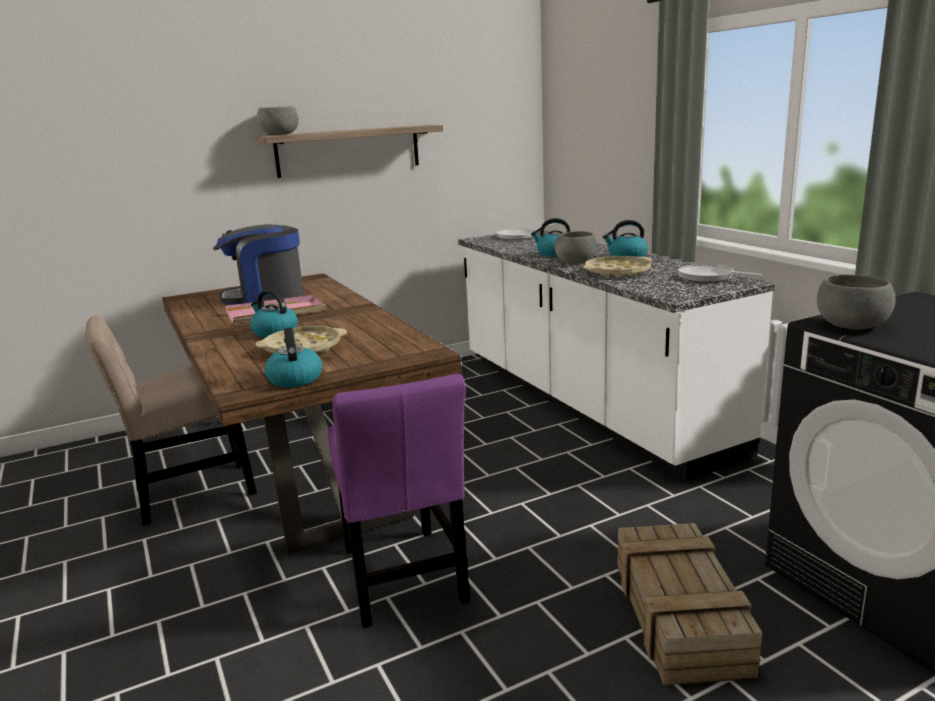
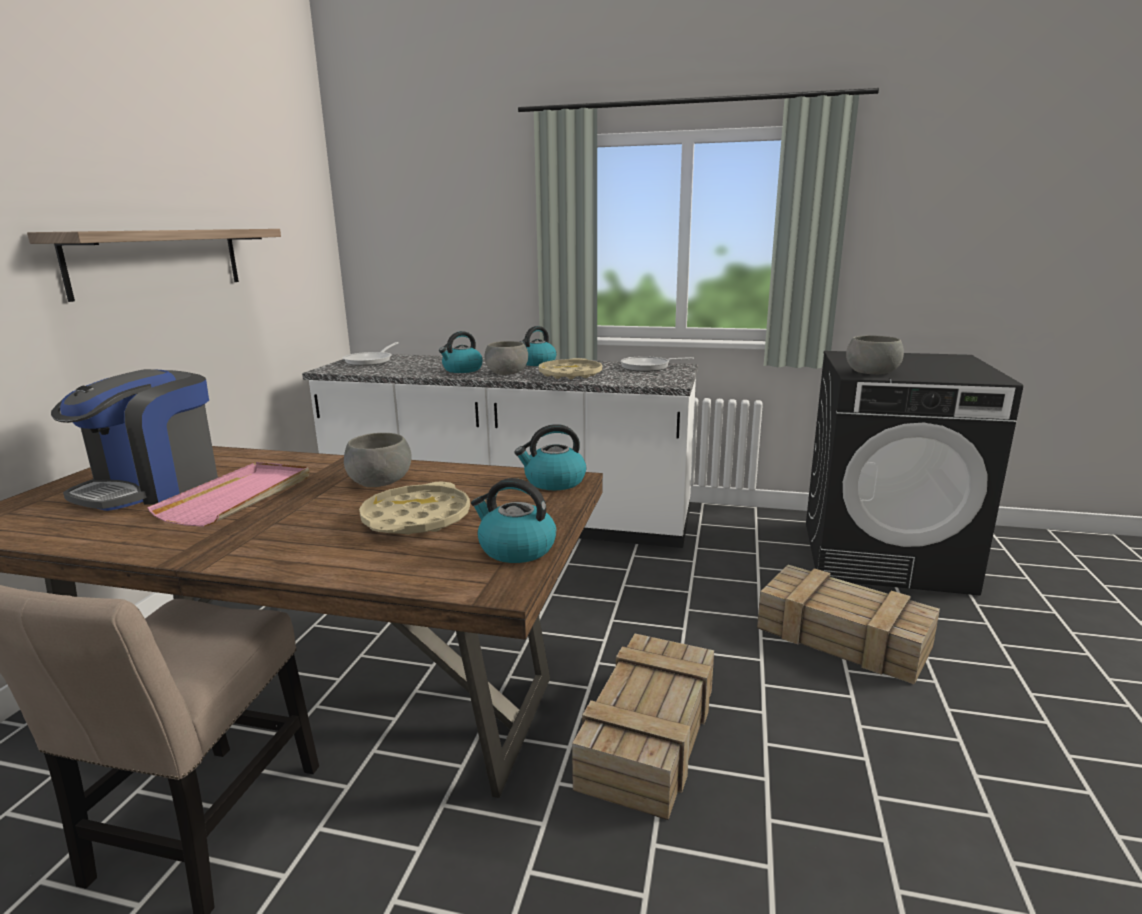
camera: 50 degrees left, 0 degrees up
kettle [250,289,298,338] -> kettle moved to [514,424,586,490]
grey bowl [257,106,299,135] -> grey bowl moved to [344,433,412,487]
purple chair [328,374,470,628] -> crate [572,634,714,820]

